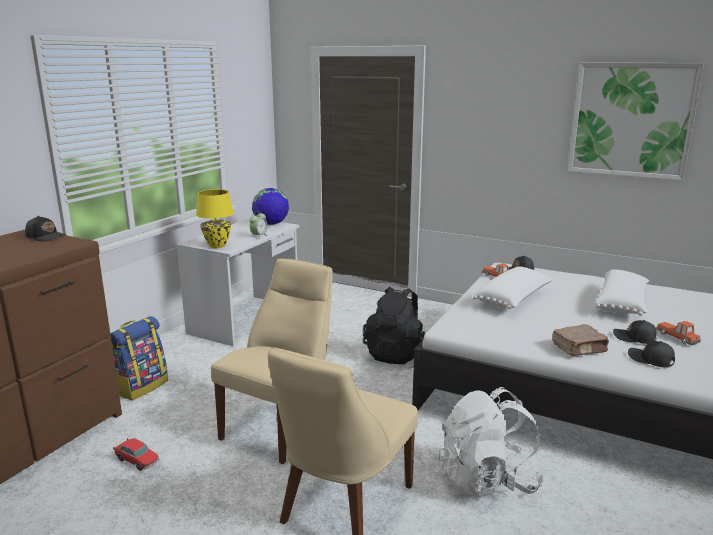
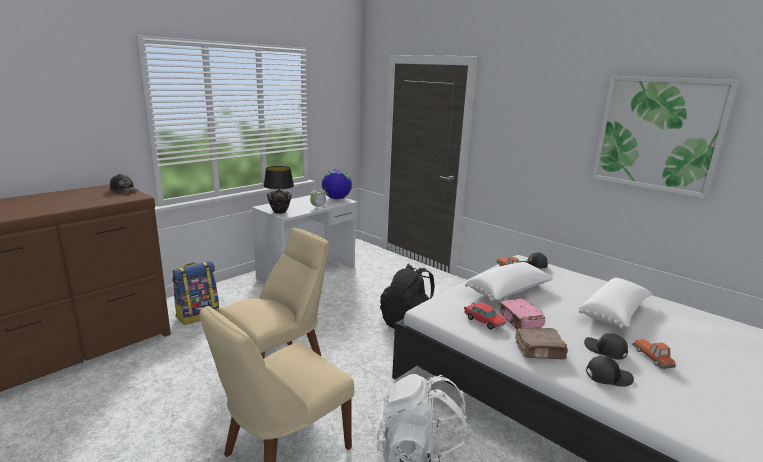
camera: 15 degrees right, 0 degrees up
toy car [113,438,160,471] -> toy car moved to [464,302,506,330]
yellow table lamp [196,189,234,248] -> black table lamp [264,166,294,214]
black cap [628,341,675,367] -> black cap turned 120 degrees clockwise [586,356,634,387]
none -> pink book [499,299,546,329]

